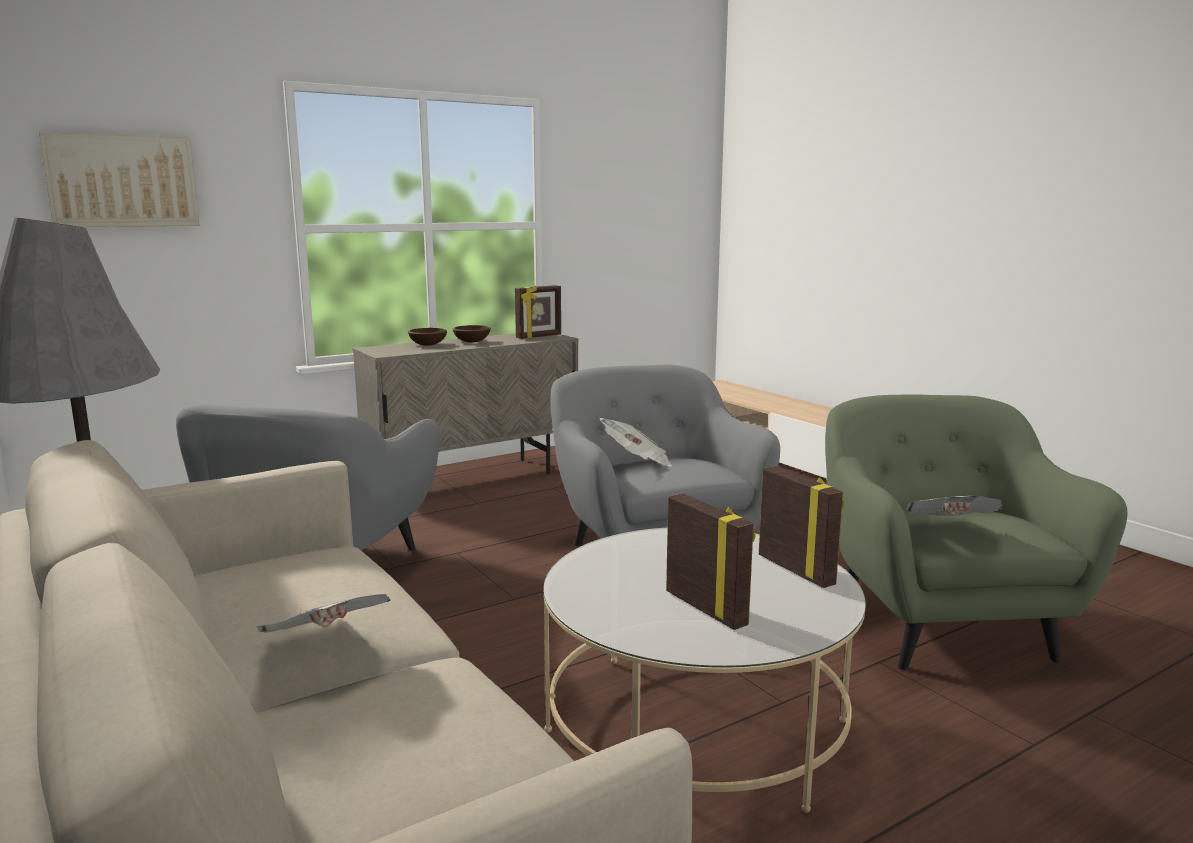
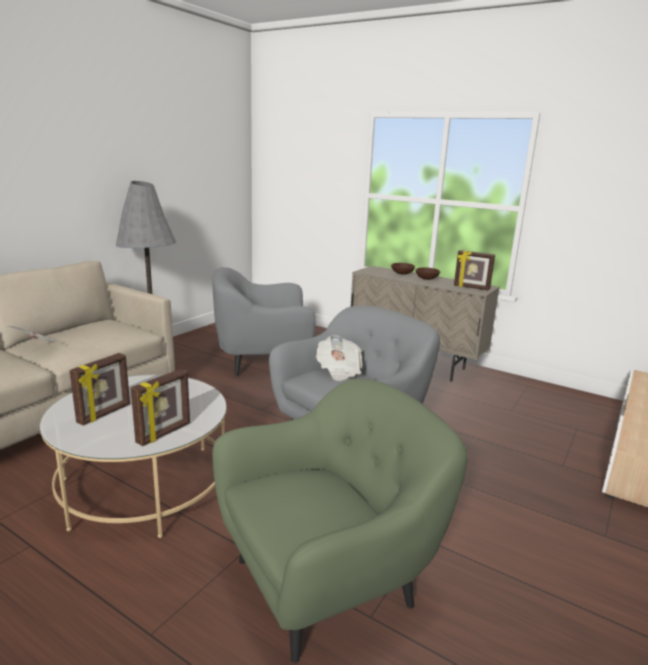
camera: 65 degrees right, 5 degrees up
picture [39,132,200,227] -> none
newspaper [906,496,1002,516] -> none

